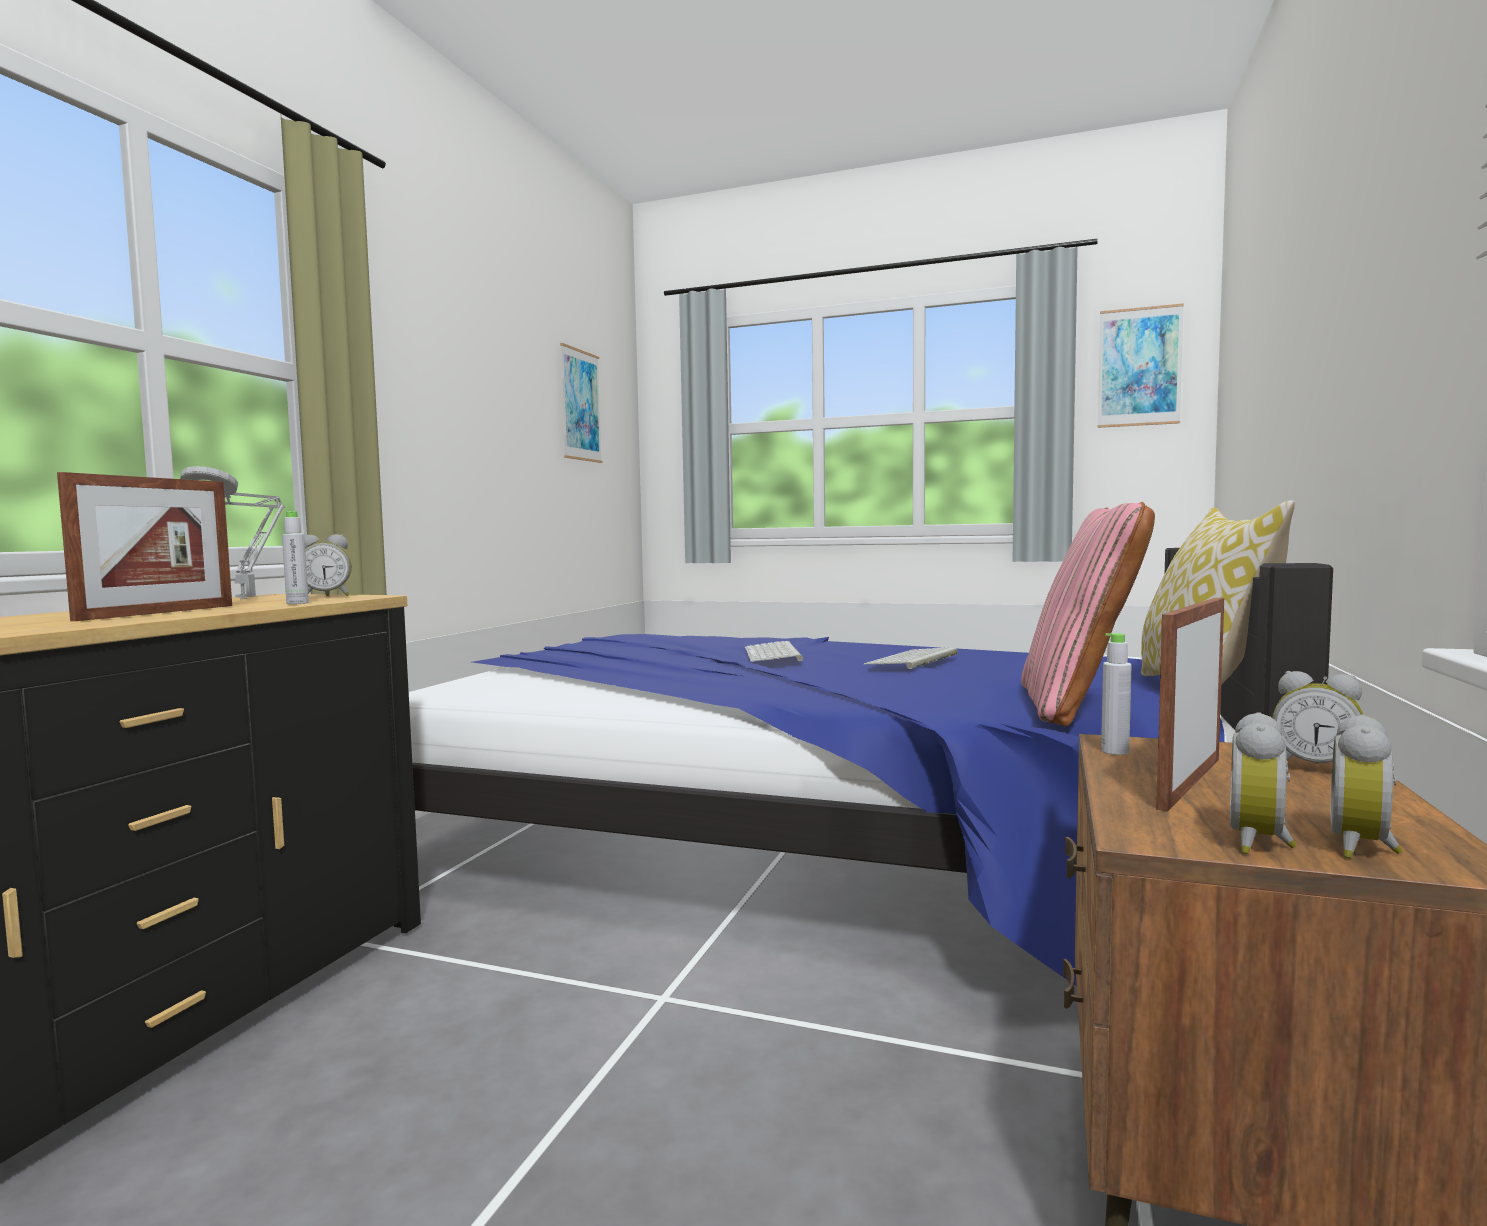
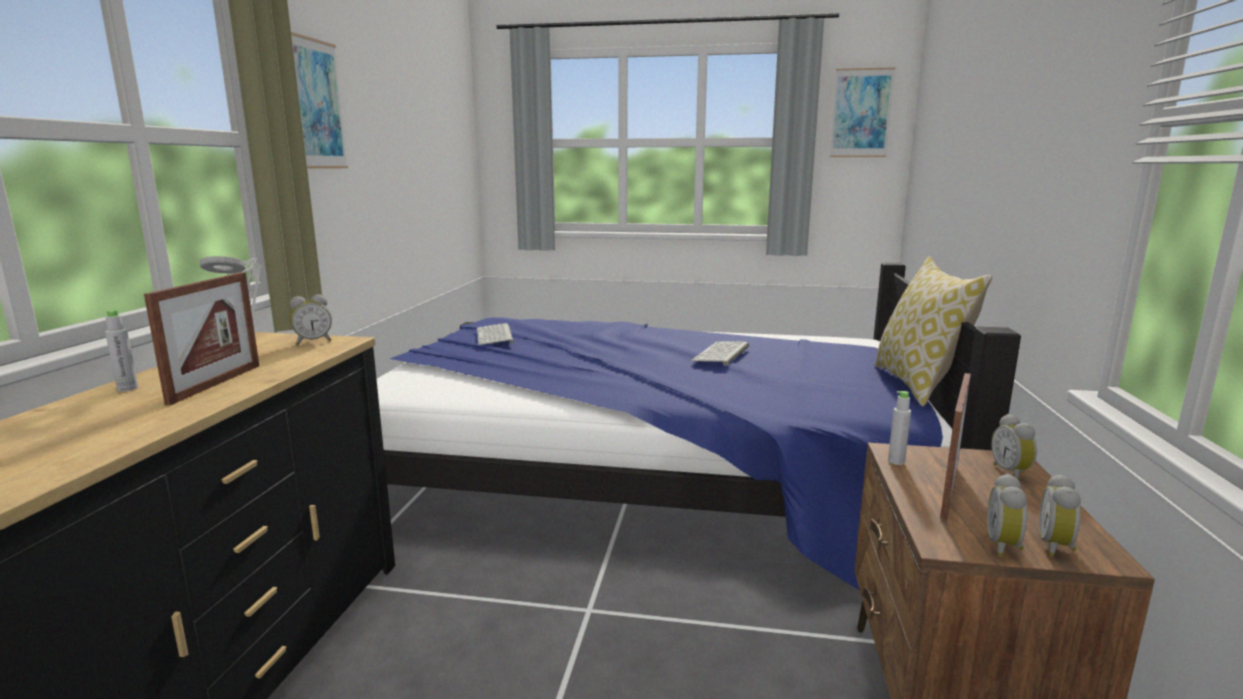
camera: 10 degrees left, 10 degrees up
grey bottle [282,511,309,604] -> grey bottle moved to [105,309,138,392]
picture [560,343,603,463] -> picture moved to [291,32,348,169]
keyboard [745,641,804,662] -> keyboard moved to [477,323,514,345]
pink pillow [1021,502,1155,726] -> none
alarm clock [1272,671,1363,764] -> alarm clock turned 60 degrees clockwise [991,414,1037,480]

